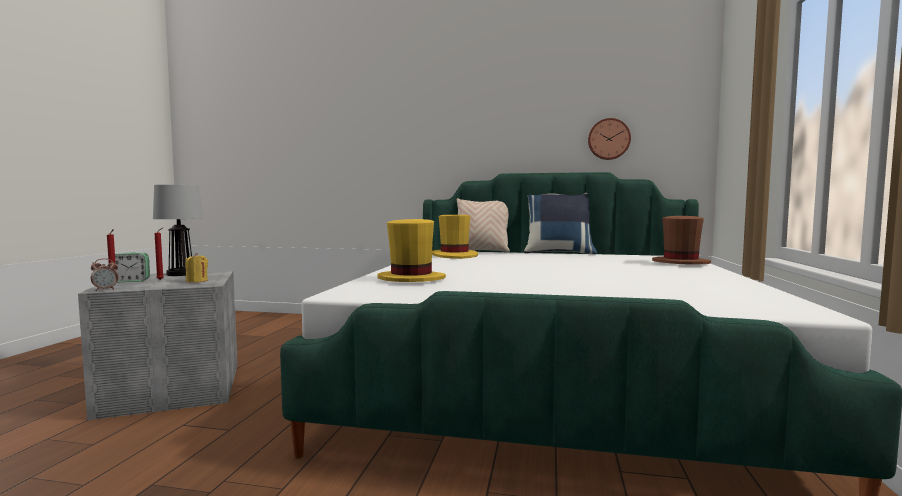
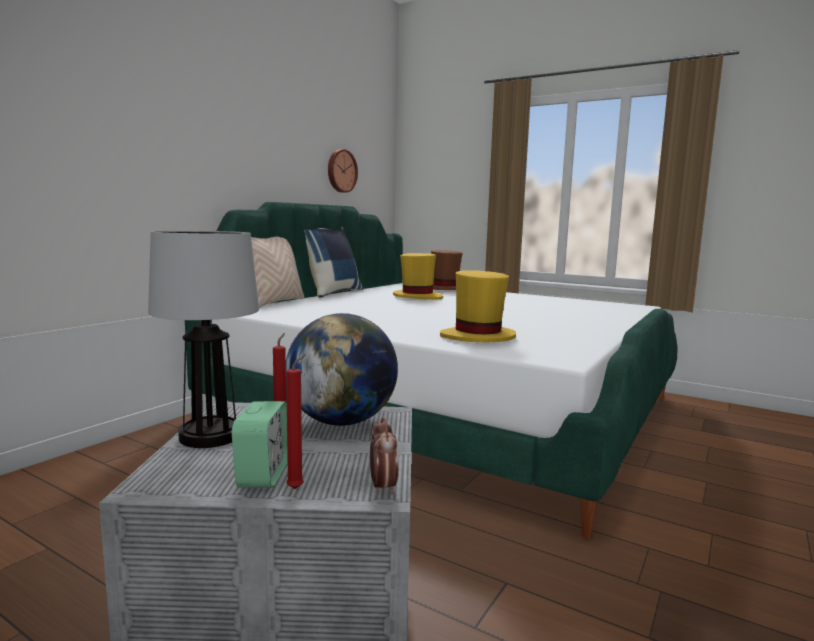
camera: 70 degrees left, 5 degrees up
yellow candle [185,253,208,283] -> globe [286,313,398,426]
yellow hat [432,215,478,259] -> yellow hat moved to [393,253,443,300]

